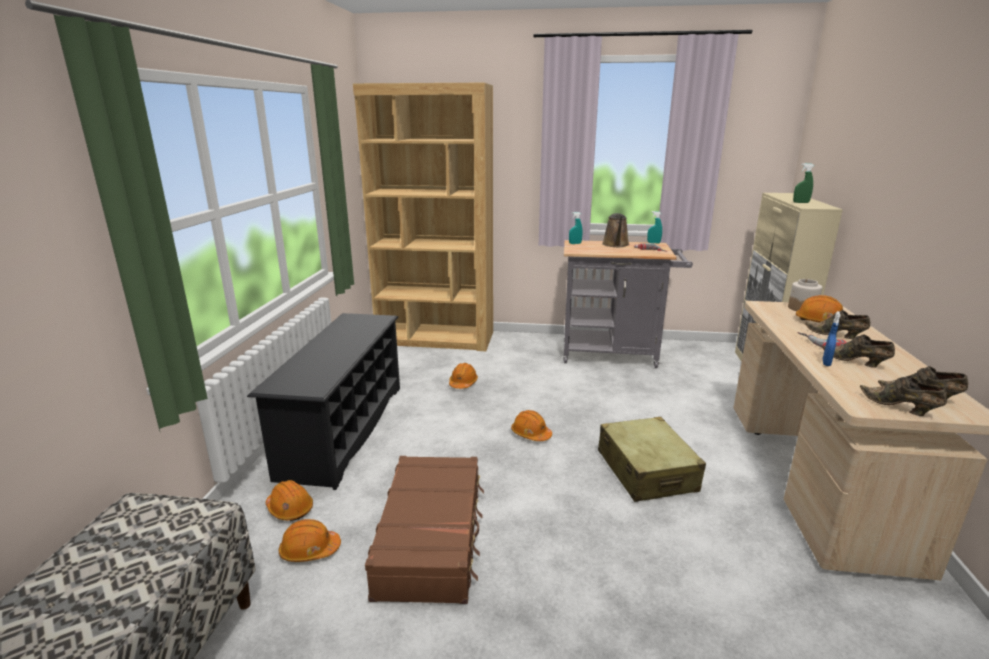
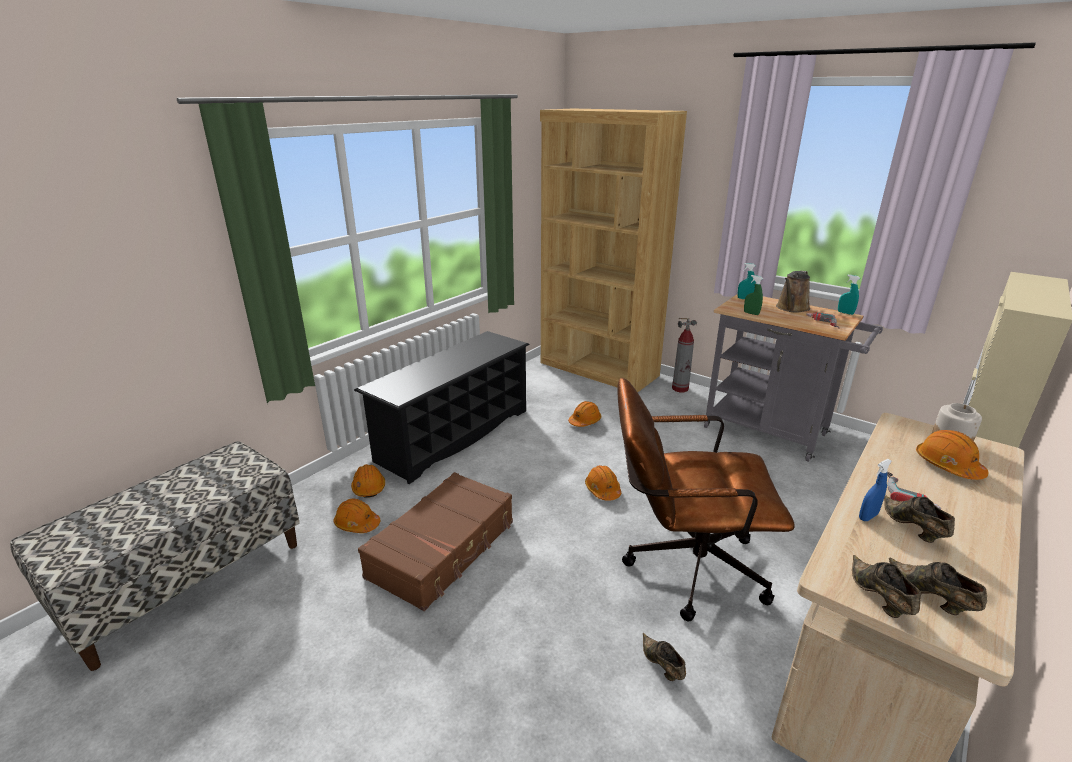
camera: 30 degrees right, 5 degrees up
beige suitcase [598,417,706,502] -> brown office chair [617,378,795,621]
green spray bottle [793,163,814,203] -> green spray bottle moved to [744,275,763,315]
brown shoe [805,310,870,339] -> brown shoe moved to [643,633,686,681]
none -> fire extinguisher [672,318,697,392]

